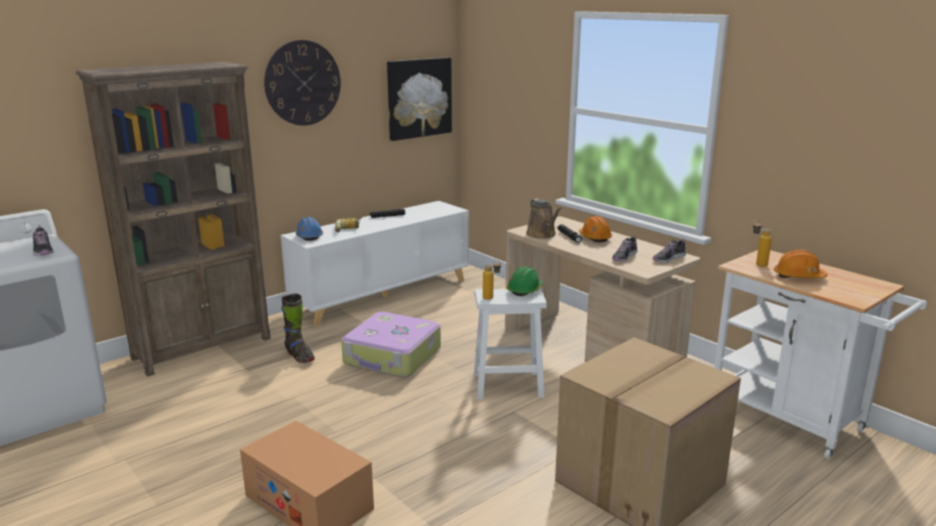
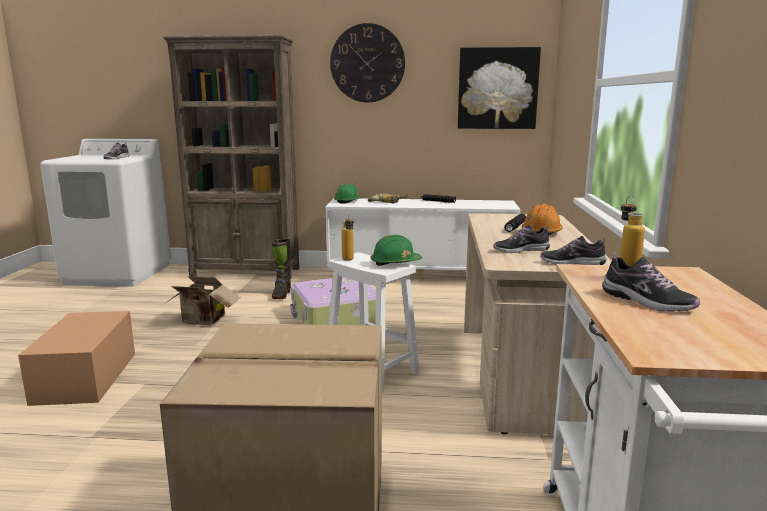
camera: 45 degrees right, 5 degrees down
blue hard hat [295,217,323,241] -> green hard hat [334,183,361,204]
brown watering can [526,199,562,239] -> none
orange hard hat [774,249,828,278] -> shoe [602,253,700,312]
none -> cardboard box [164,276,240,325]

